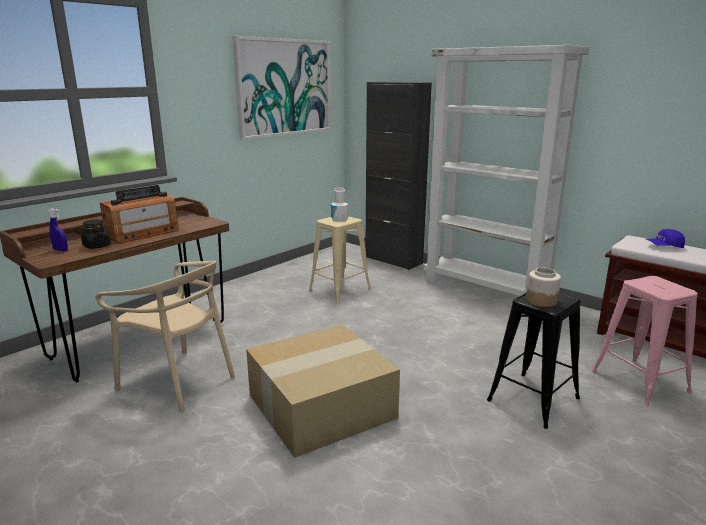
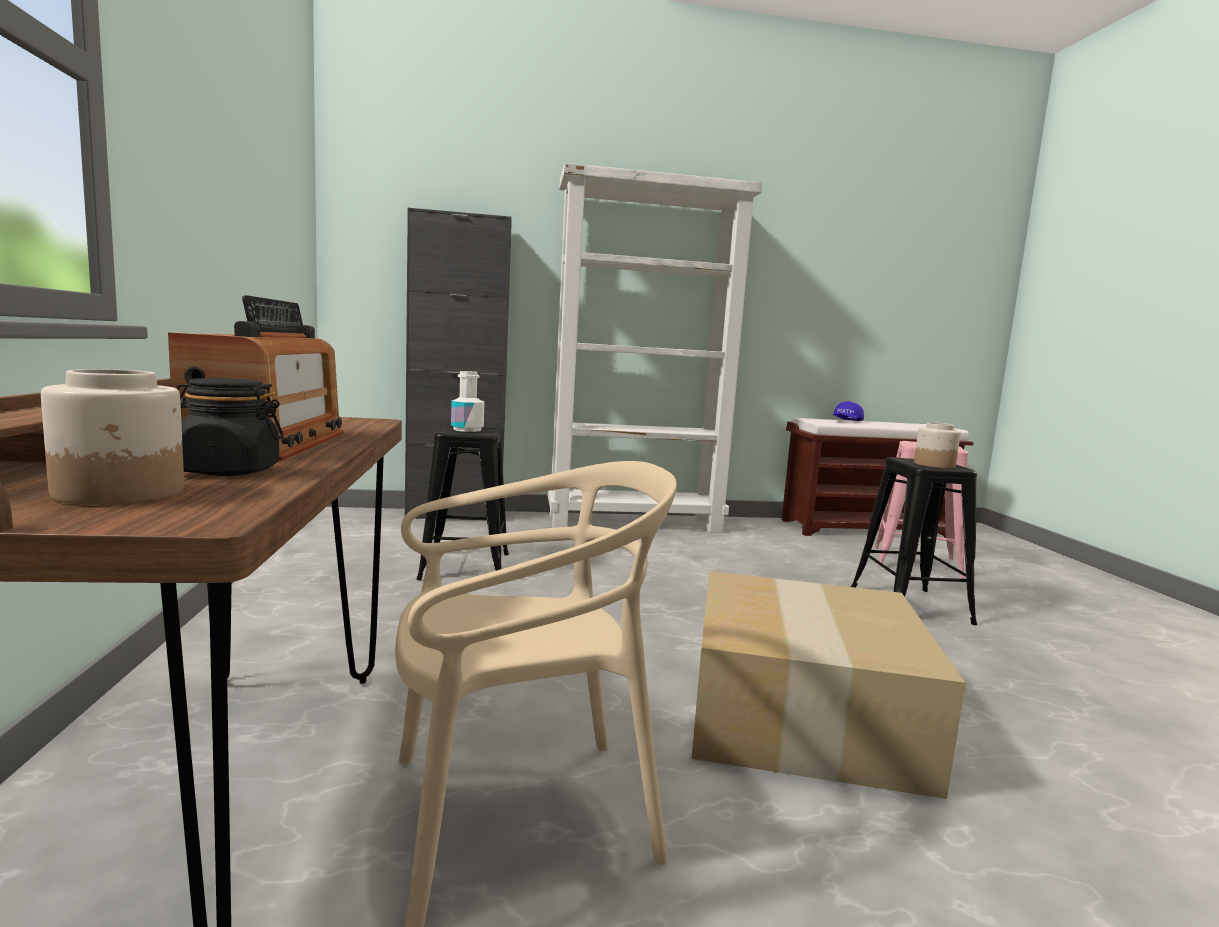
camera: 50 degrees left, 10 degrees down
blue spray bottle [48,208,68,252] -> jar [41,369,184,505]
picture [232,36,331,140] -> none
beige stool [309,216,371,303] -> black stool [416,426,509,580]

